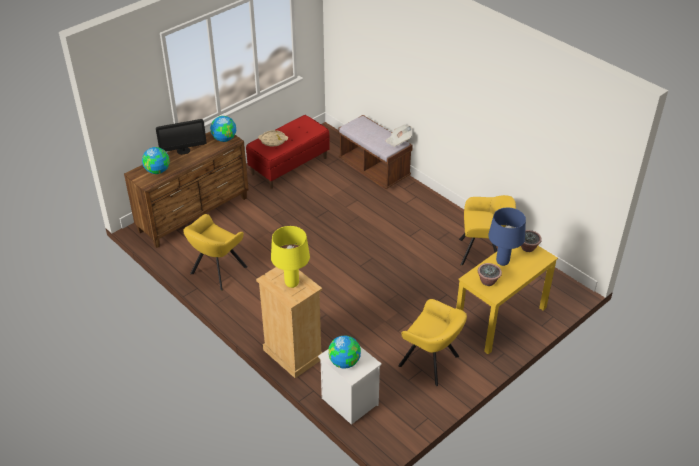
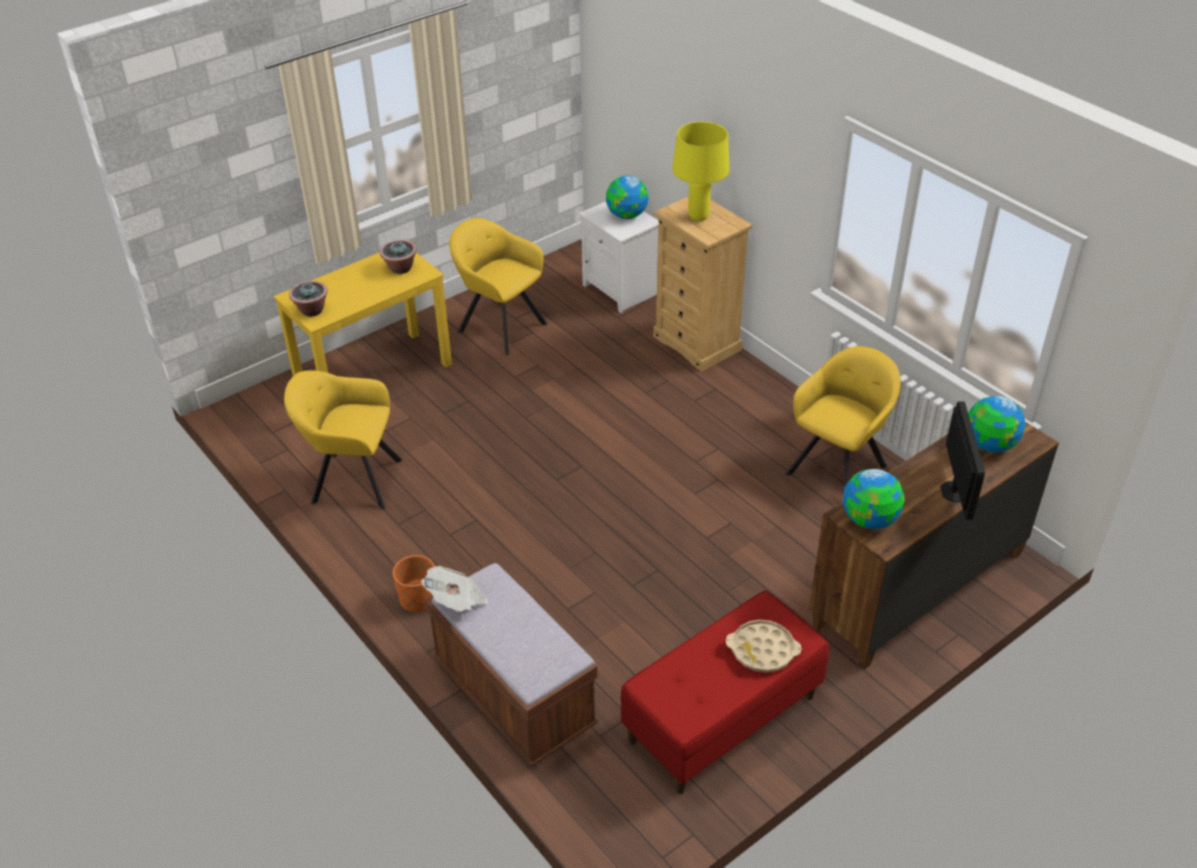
camera: 175 degrees left, 0 degrees up
monitor [156,119,206,155] -> monitor turned 105 degrees clockwise [940,401,985,520]
blue table lamp [488,208,526,266] -> none
none -> orange planter [393,555,435,612]

